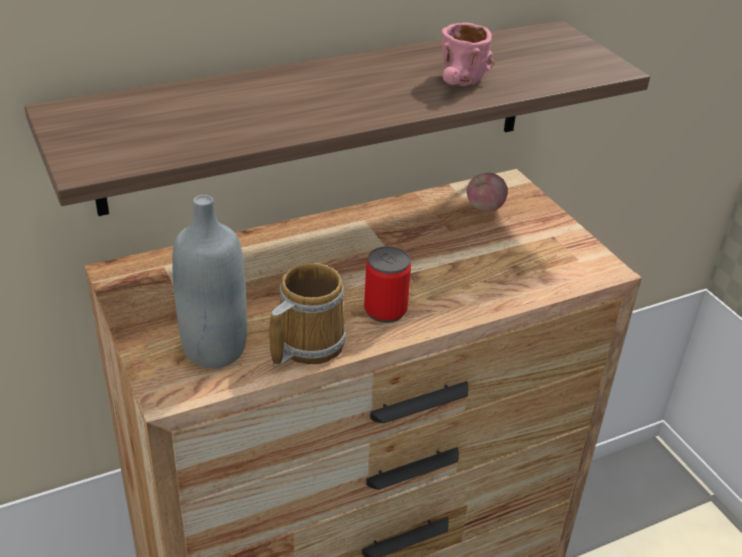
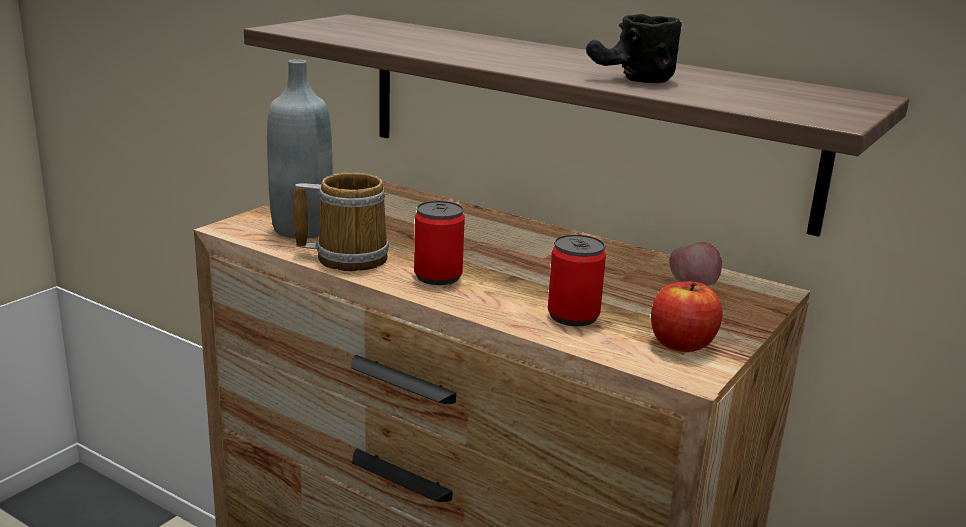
camera: 60 degrees right, 15 degrees down
pink mug [442,23,495,86] -> black mug [586,14,682,83]
none -> can [548,234,606,326]
none -> apple [651,281,722,352]

